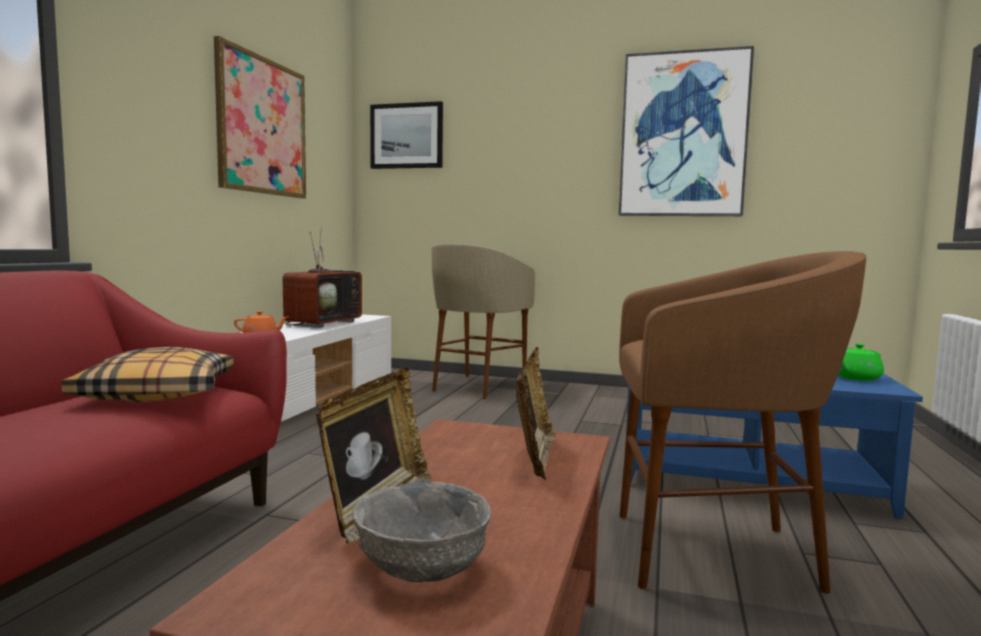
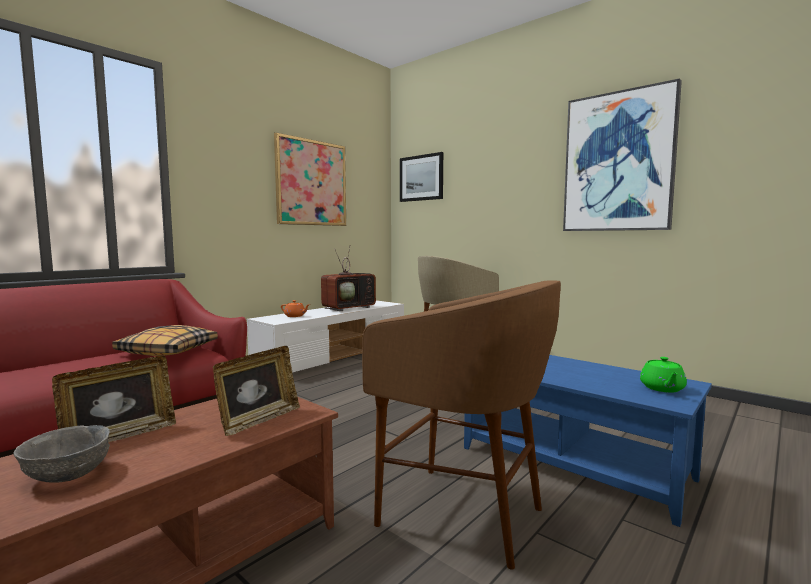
camera: 25 degrees right, 0 degrees up
green teapot [838,344,884,381] -> green teapot turned 75 degrees counterclockwise [640,357,687,393]

